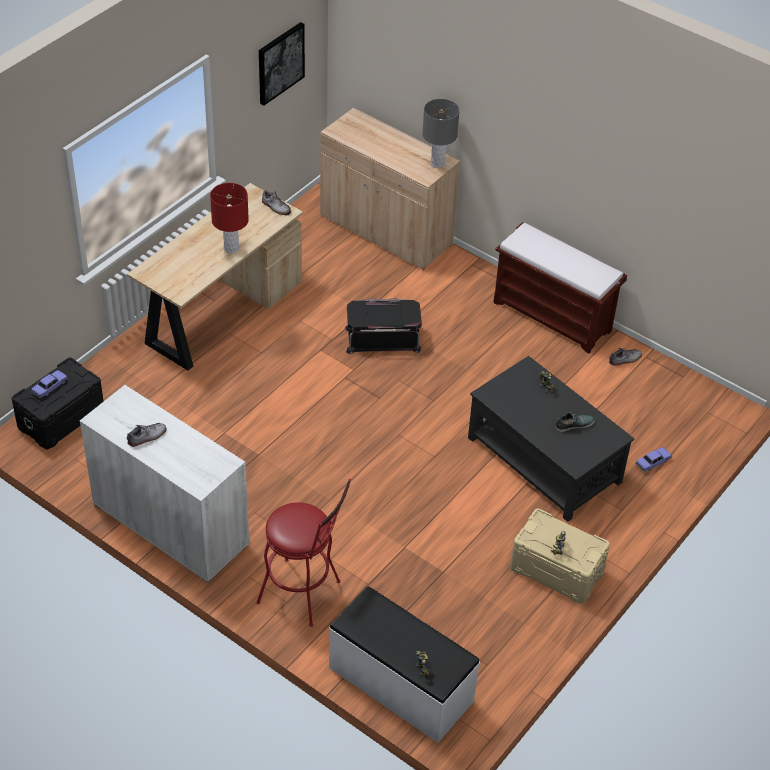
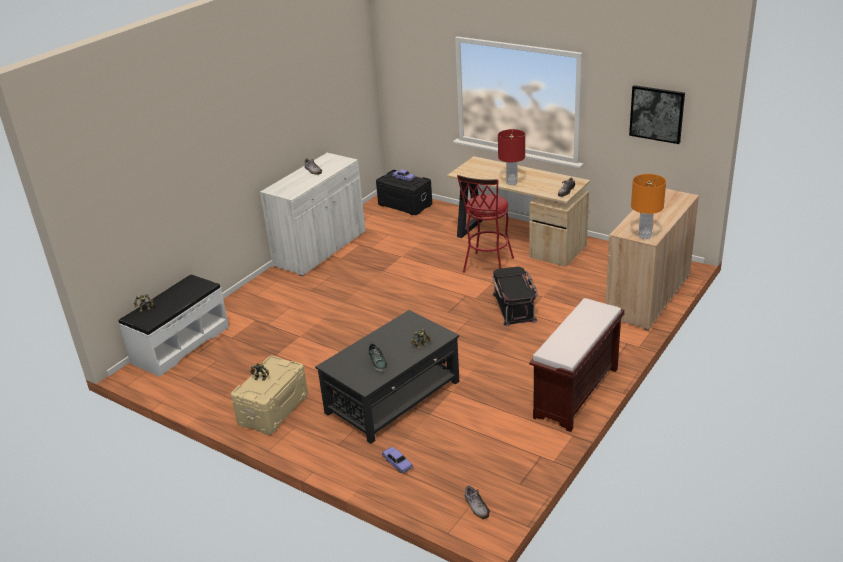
camera: 90 degrees right, 15 degrees down
red stool [256,479,351,627] -> red stool moved to [457,175,514,273]
grey table lamp [422,99,460,168] -> orange table lamp [631,174,666,239]
shoe [609,348,642,366] -> shoe moved to [465,486,490,519]

